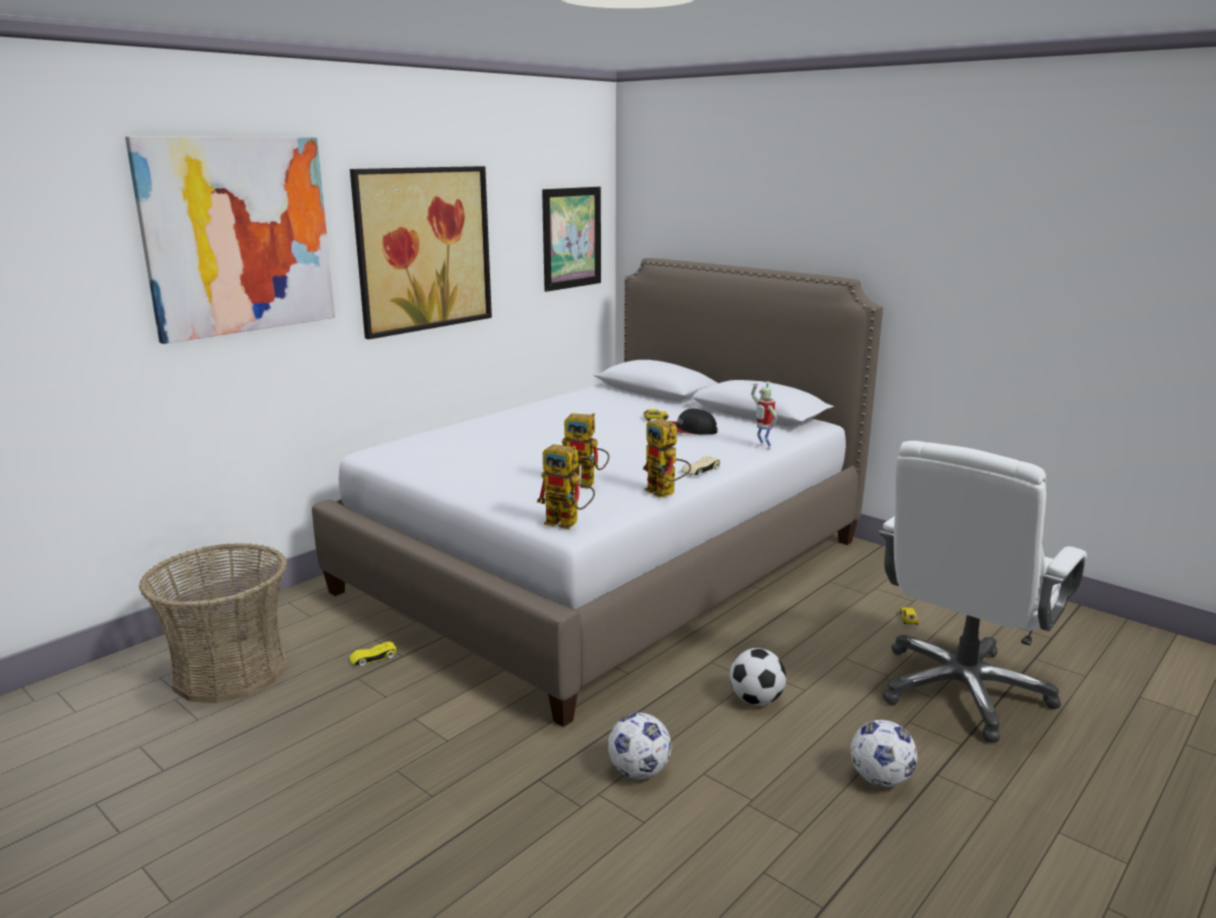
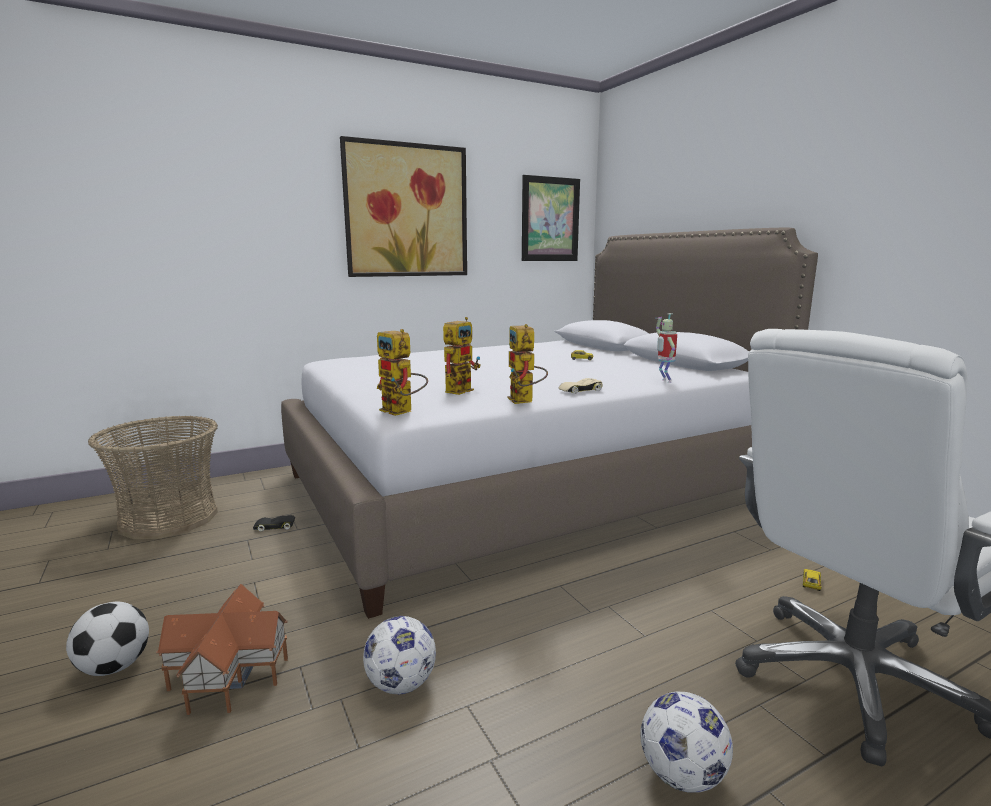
camera: 20 degrees right, 5 degrees down
picture [125,136,335,344] -> none
yellow toy car [349,641,396,666] -> black toy car [253,515,295,531]
toy robot [562,413,610,489] -> toy robot turned 90 degrees counterclockwise [443,317,481,395]
cap [669,409,718,435] -> none
football [730,648,786,706] -> football moved to [66,602,149,676]
none -> toy house [156,584,288,715]

